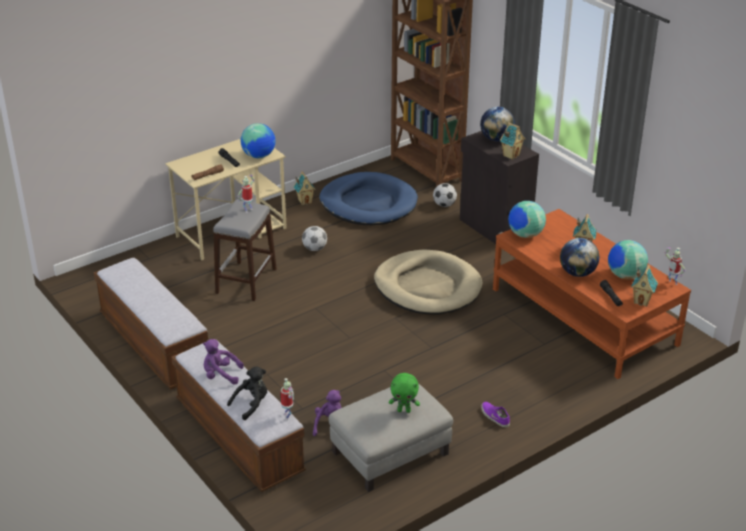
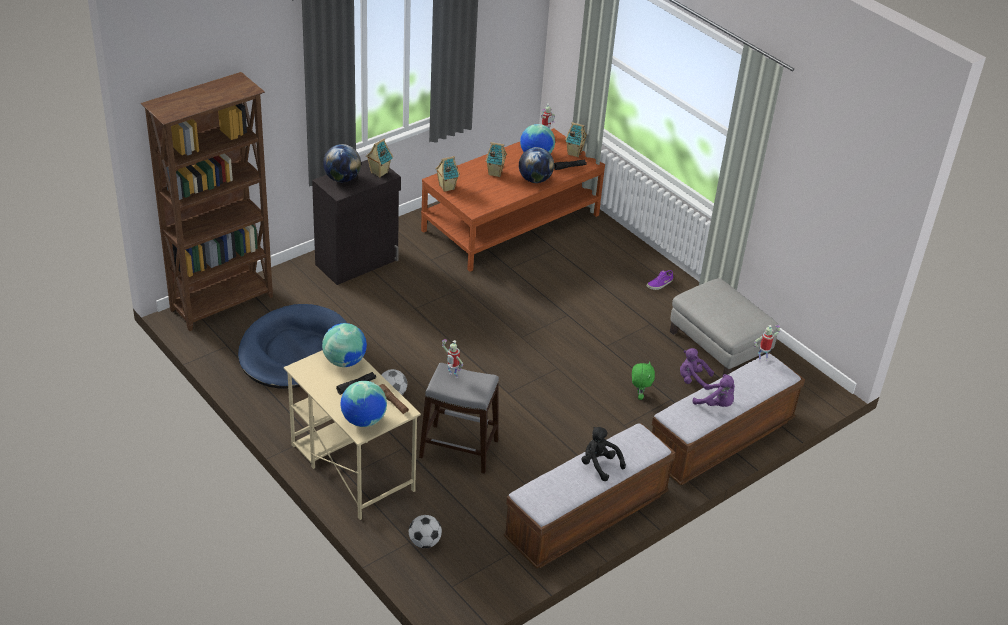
camera: 95 degrees left, 5 degrees up
purple plush toy [203,339,244,385] -> purple plush toy turned 60 degrees counterclockwise [693,374,735,407]
black plush toy [227,367,267,420] -> black plush toy moved to [582,427,626,481]
toy house [294,171,316,205] -> toy house moved to [436,156,460,192]
beige dog bed [374,249,483,314] -> none
green plush toy [389,373,420,413] -> green plush toy moved to [632,361,655,400]
football [433,183,457,207] -> football moved to [409,515,442,548]
globe [508,201,546,238] -> globe moved to [340,381,387,427]

